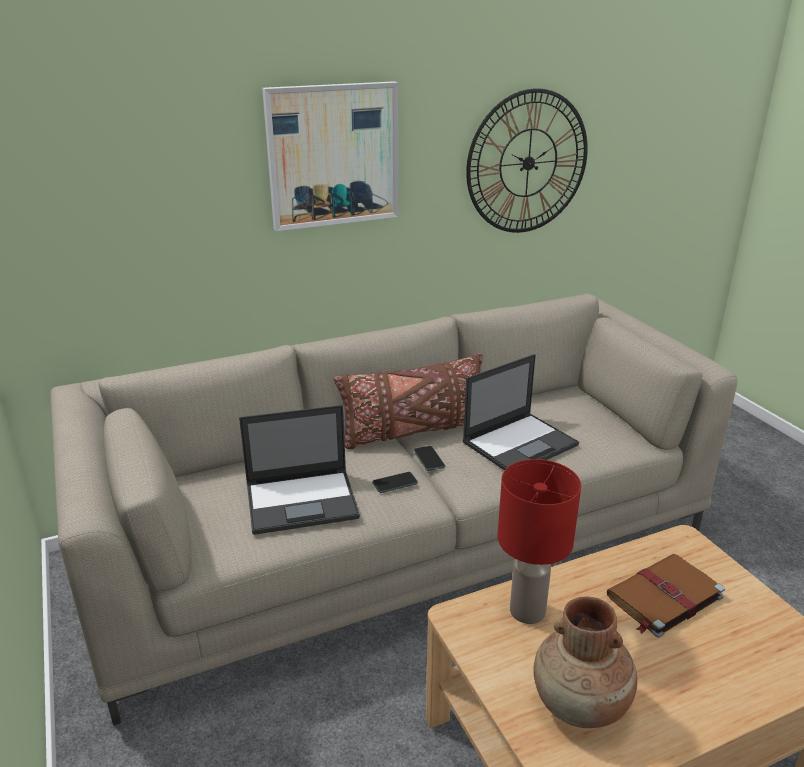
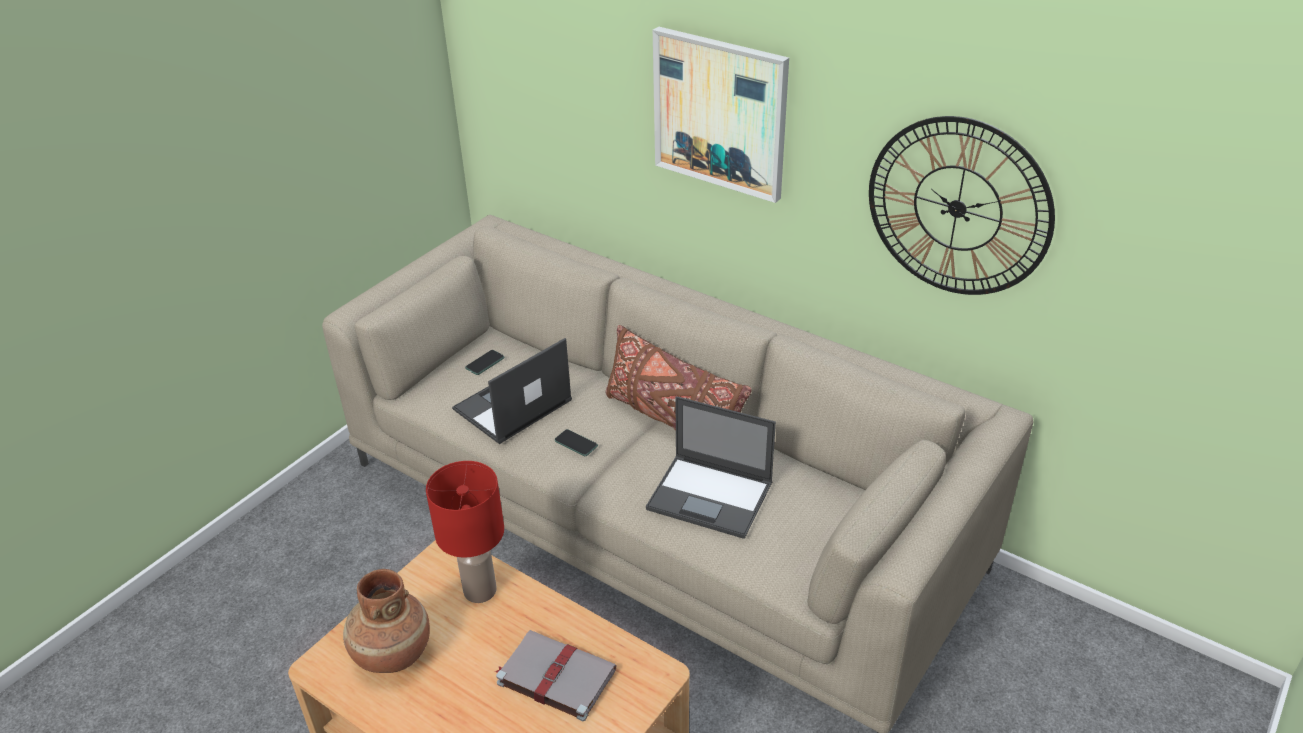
camera: 60 degrees right, 10 degrees up
laptop [239,405,360,535] -> laptop turned 90 degrees clockwise [452,338,572,444]
phone [414,446,445,471] -> phone moved to [465,350,504,375]
brown book [607,554,725,638] -> grey book [495,630,617,721]

